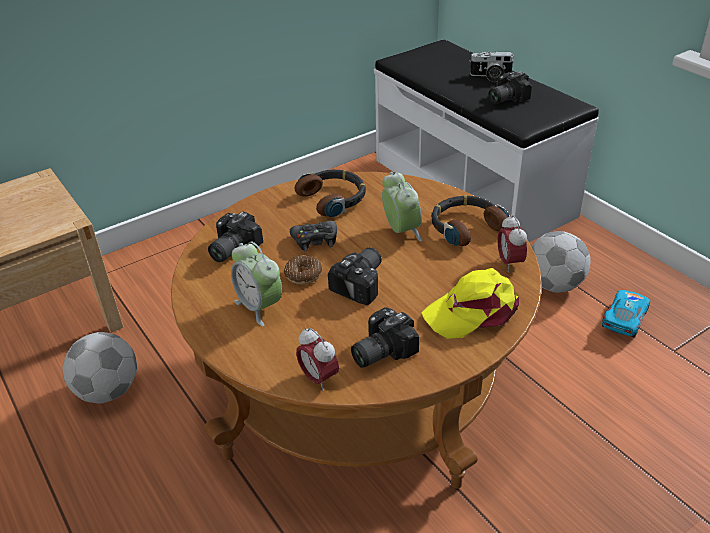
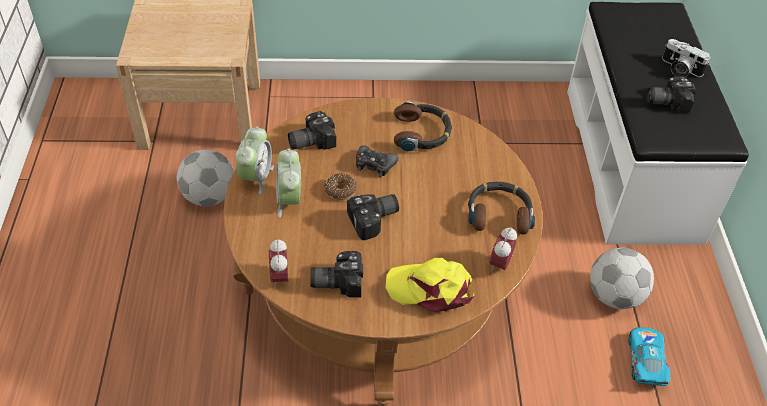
camera: 30 degrees right, 10 degrees up
alarm clock [382,172,422,241] -> alarm clock moved to [235,126,274,195]
toy car [602,290,650,337] -> toy car turned 60 degrees counterclockwise [628,327,670,386]

